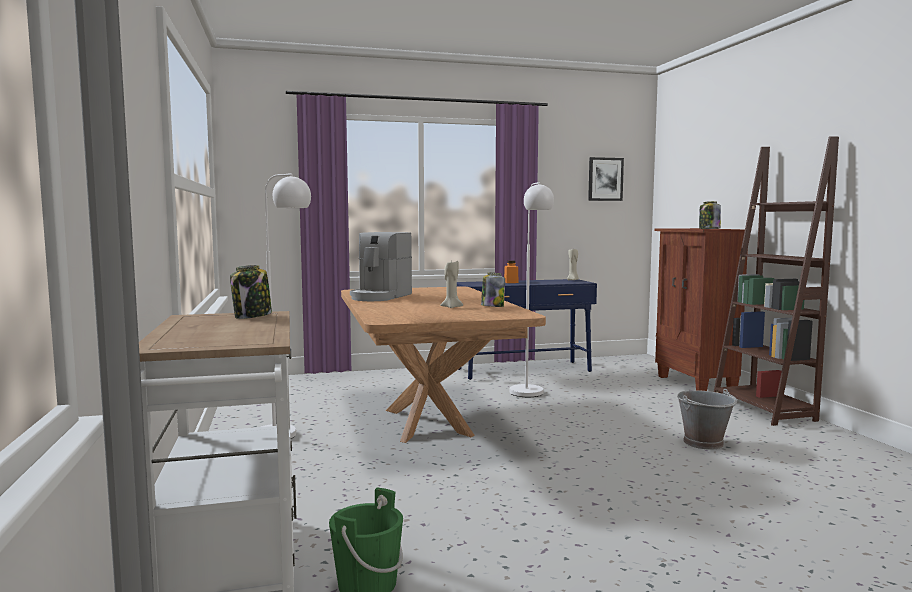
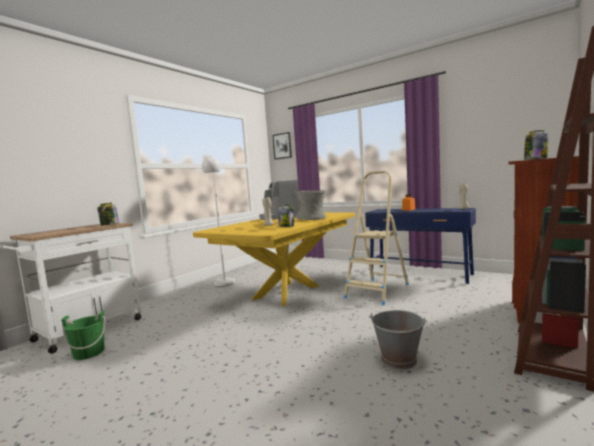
camera: 50 degrees right, 0 degrees up
brown dining table [341,287,546,443] -> yellow dining table [193,212,355,306]
white floor lamp [509,182,554,397] -> beige step ladder [344,171,409,305]
picture [588,157,624,201] -> picture moved to [272,132,292,160]
none -> grey vase [295,190,326,220]

